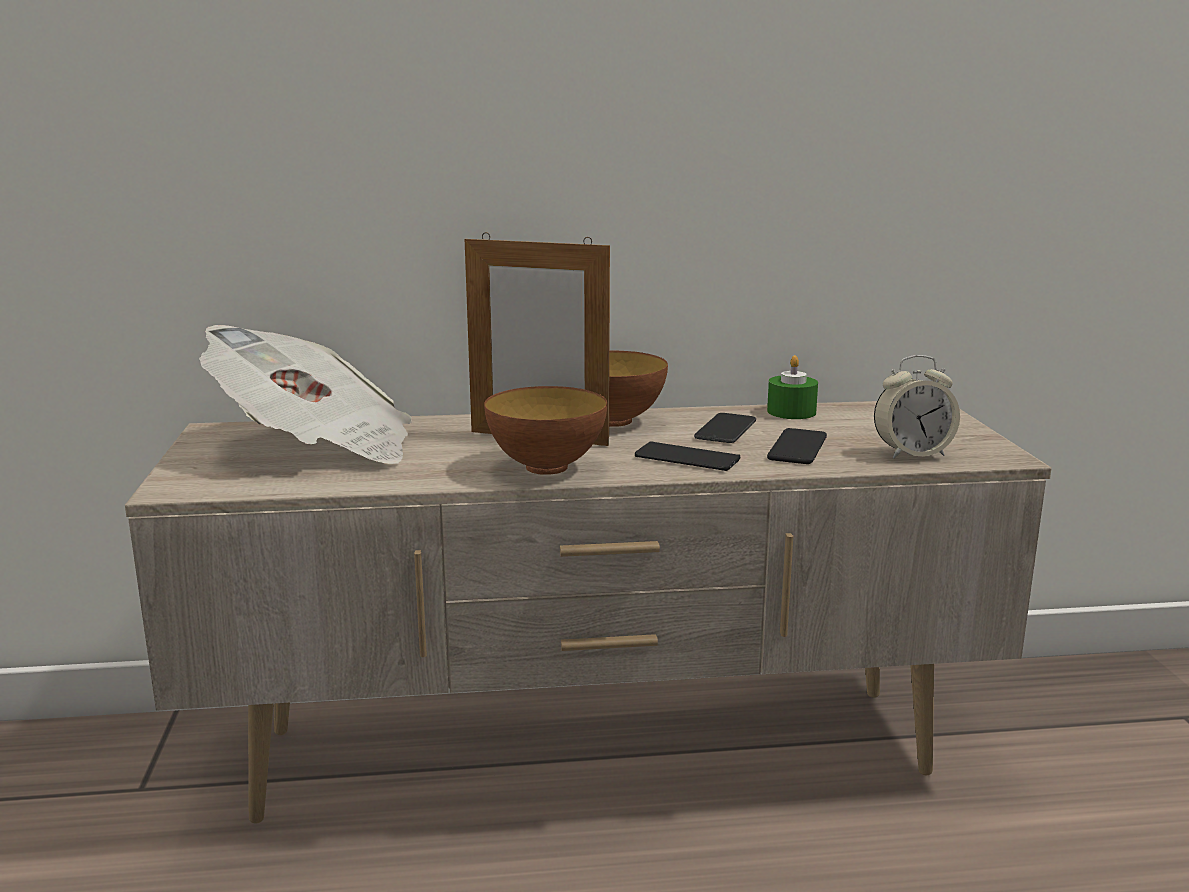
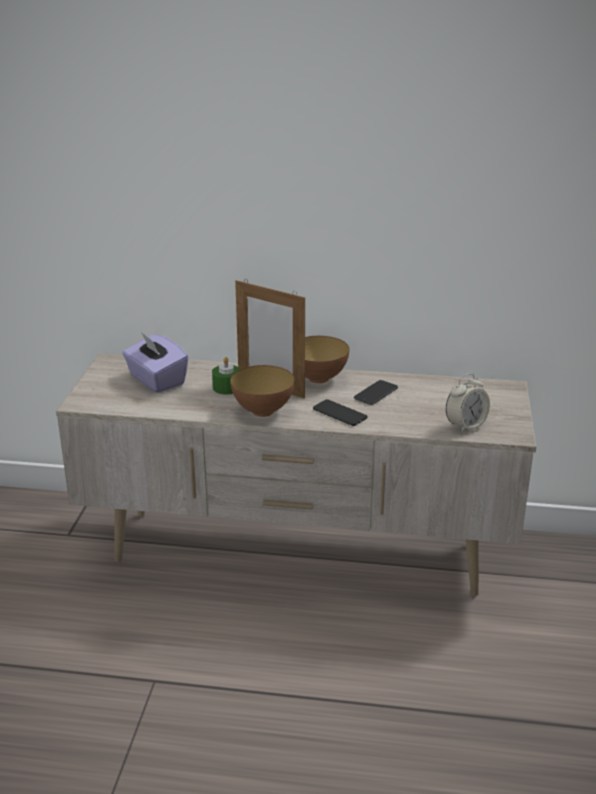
camera: 15 degrees right, 10 degrees up
newspaper [199,325,412,464] -> purple tissue box [122,332,189,393]
green candle [767,355,818,419] -> green candle moved to [212,357,240,394]
phone [767,428,827,464] -> none
alarm clock [874,355,960,459] -> alarm clock turned 45 degrees counterclockwise [446,373,490,433]

